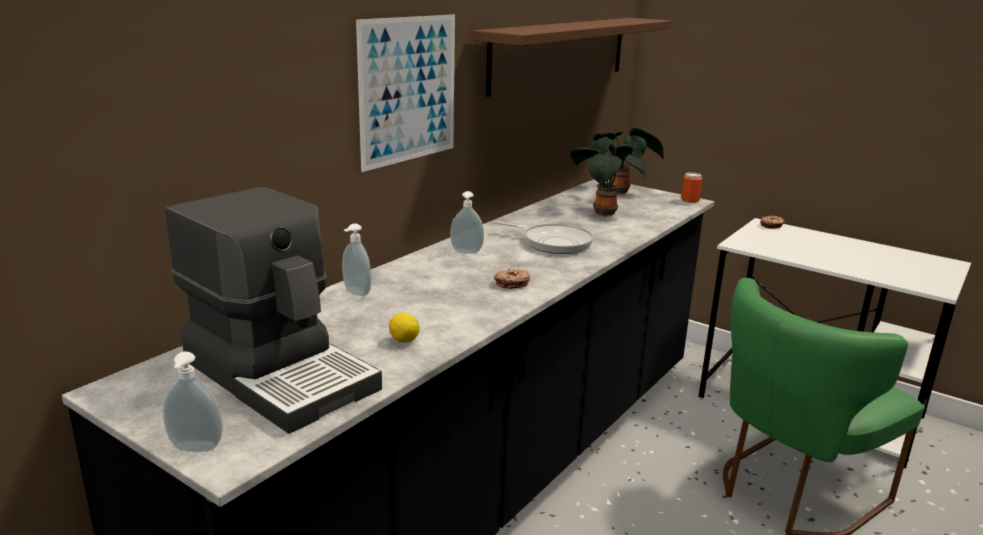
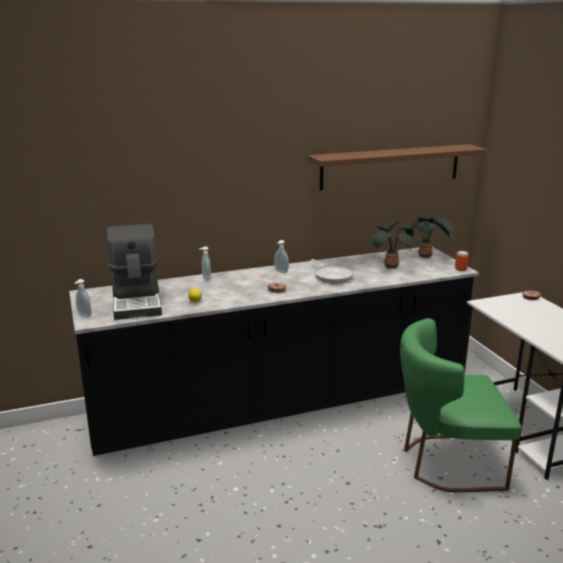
camera: 35 degrees right, 0 degrees up
picture [356,15,455,172] -> none

